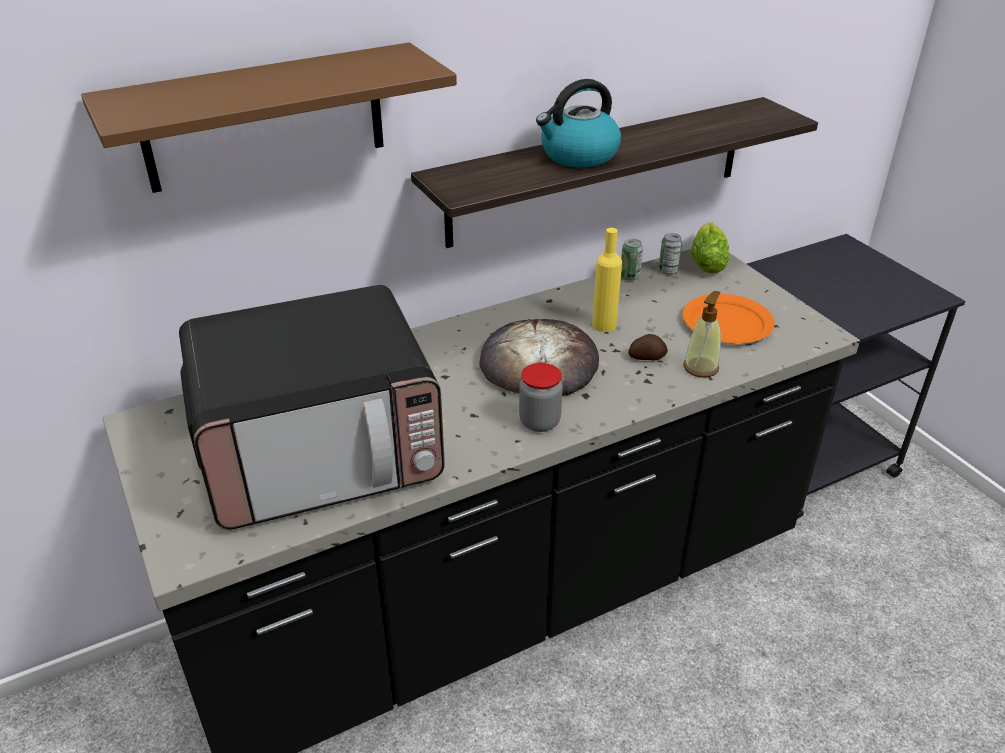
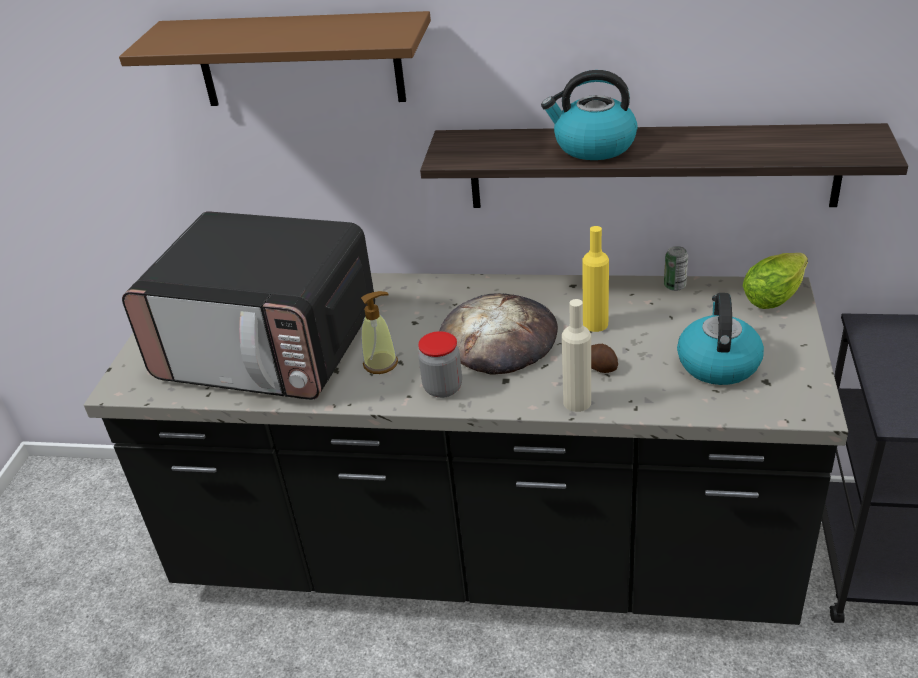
camera: 40 degrees right, 0 degrees up
can [659,233,682,274] -> none
soap dispenser [683,291,721,378] -> soap dispenser moved to [361,291,398,374]
orange plate [683,294,775,344] -> kettle [677,293,764,385]
none -> beige bottle [562,299,591,412]

